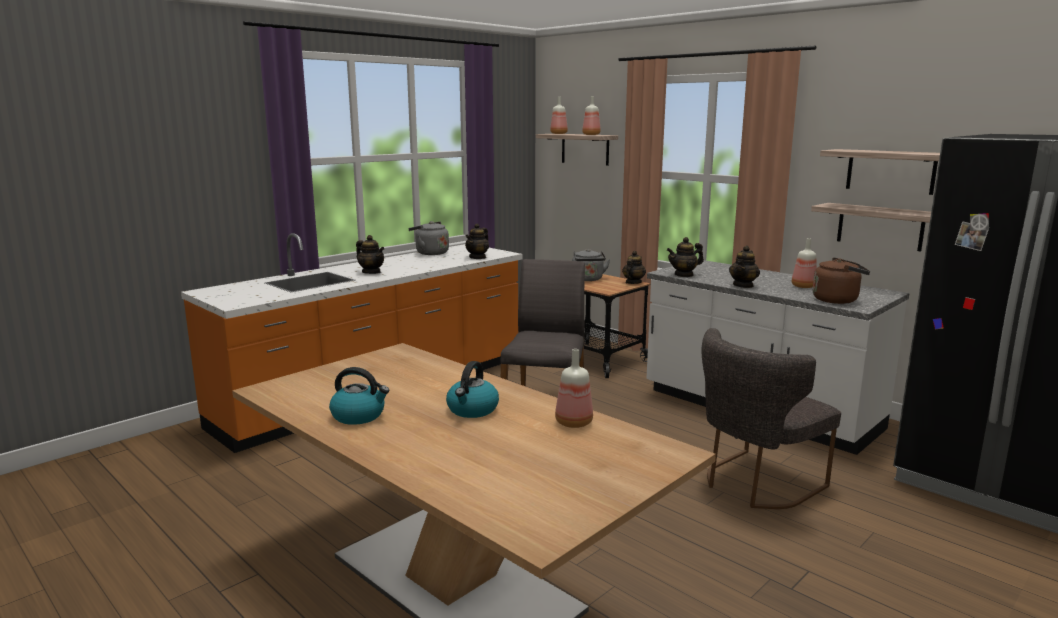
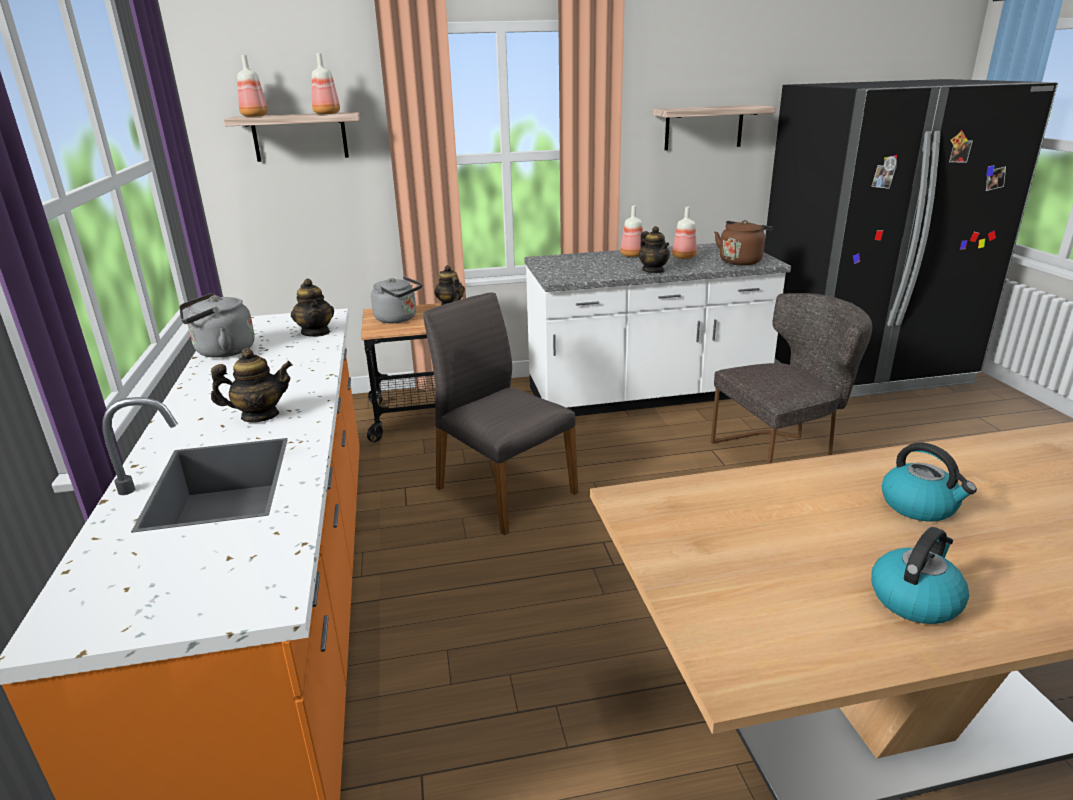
camera: 55 degrees left, 10 degrees up
bottle [555,349,593,428] -> bottle moved to [620,205,643,257]
teapot [667,237,704,277] -> none
grey chair [702,328,841,509] -> grey chair turned 105 degrees counterclockwise [711,293,872,464]
shelf [811,203,931,251] -> none

